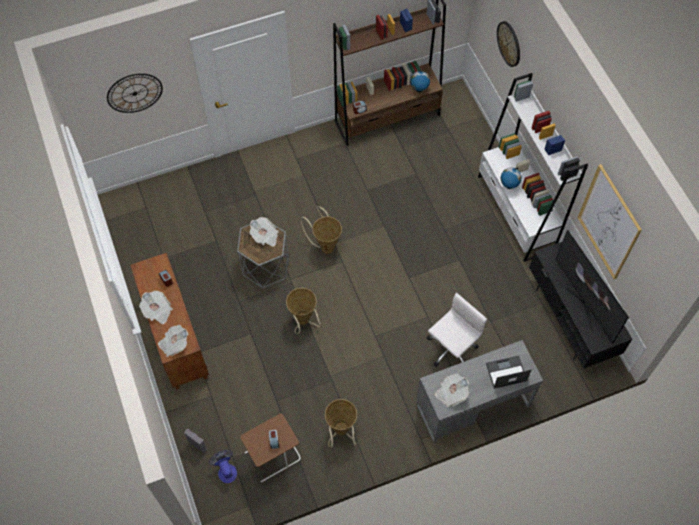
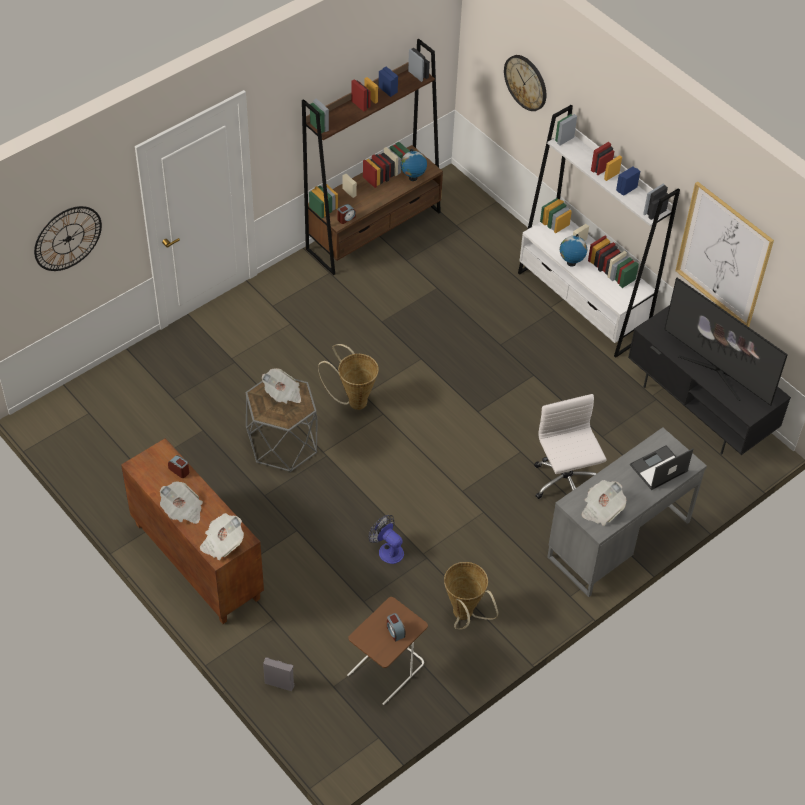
camera: 20 degrees left, 10 degrees down
fan [209,450,237,483] -> fan moved to [369,515,404,564]
basket [286,288,322,334] -> none
white office chair [427,293,487,367] -> white office chair turned 45 degrees counterclockwise [534,394,606,499]

